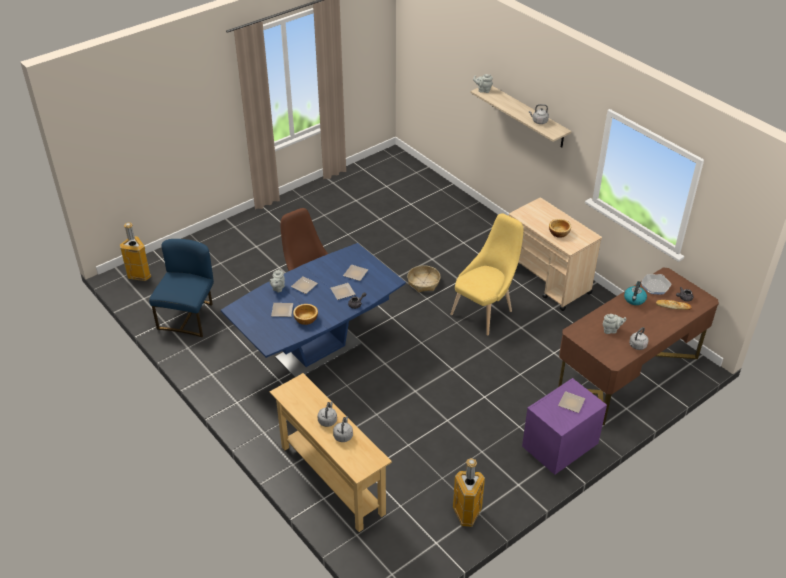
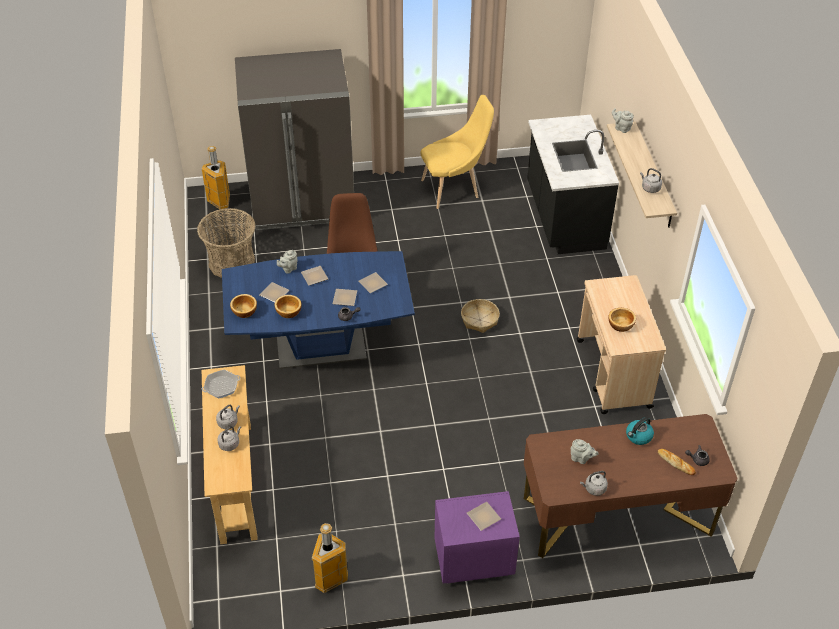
camera: 30 degrees right, 5 degrees up
blue chair [149,239,214,337] -> basket [197,208,256,278]
yellow chair [450,214,523,336] -> yellow chair moved to [421,95,494,209]
frying pan [641,274,671,294] -> frying pan moved to [202,370,240,398]
none -> bowl [230,294,257,318]
none -> grey fridge [235,49,354,230]
none -> black counter [527,115,619,254]

